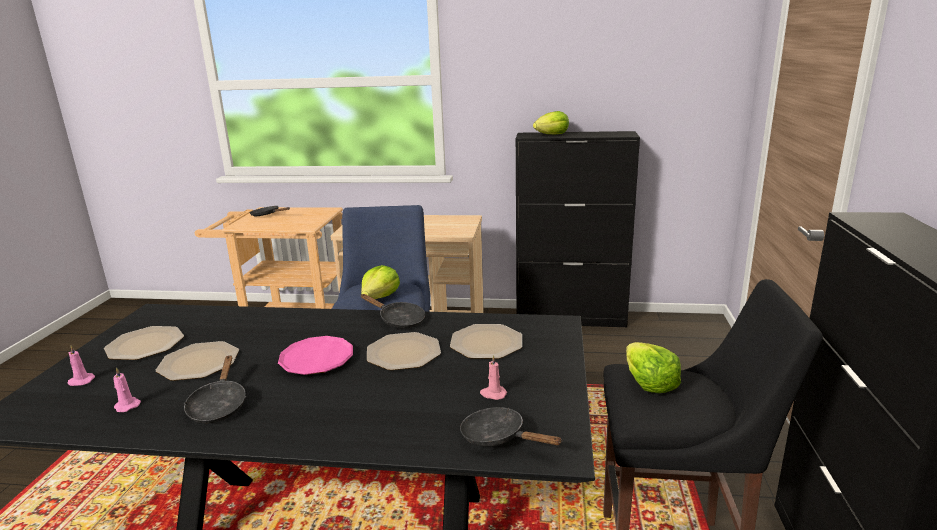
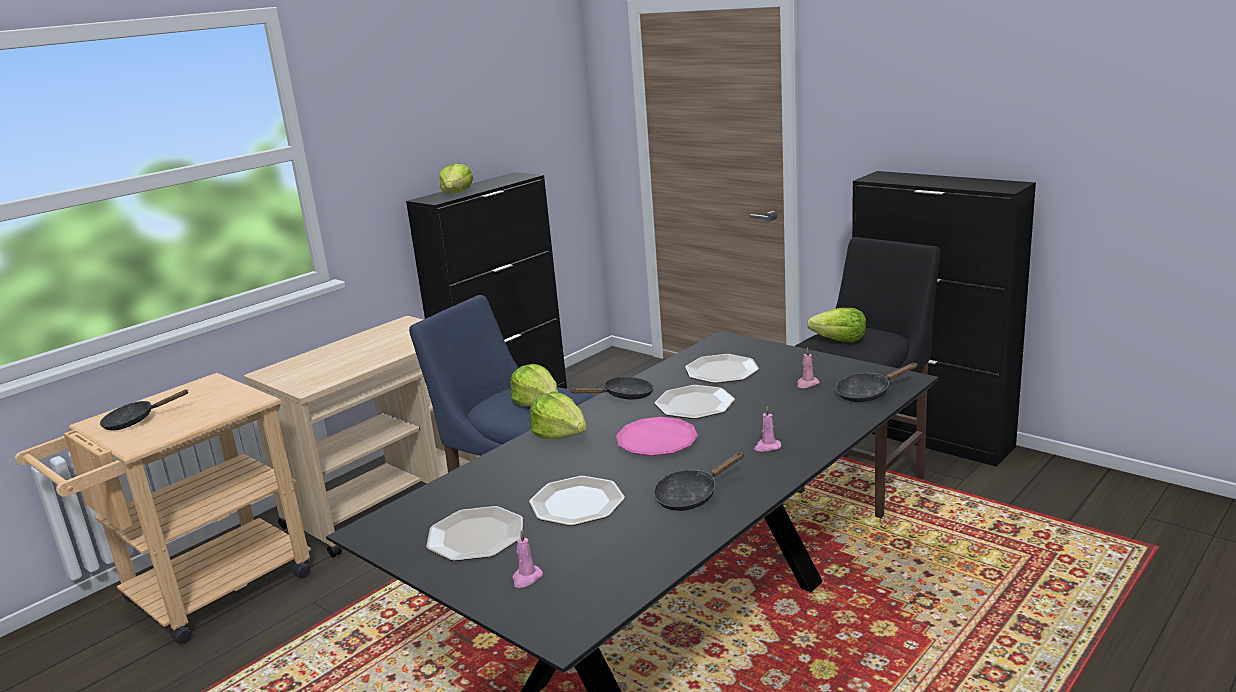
camera: 55 degrees left, 0 degrees up
pink candle [113,367,141,412] -> pink candle moved to [754,406,781,451]
black frying pan [184,355,246,424] -> black frying pan turned 120 degrees clockwise [653,452,744,511]
none -> lettuce [530,392,587,439]

